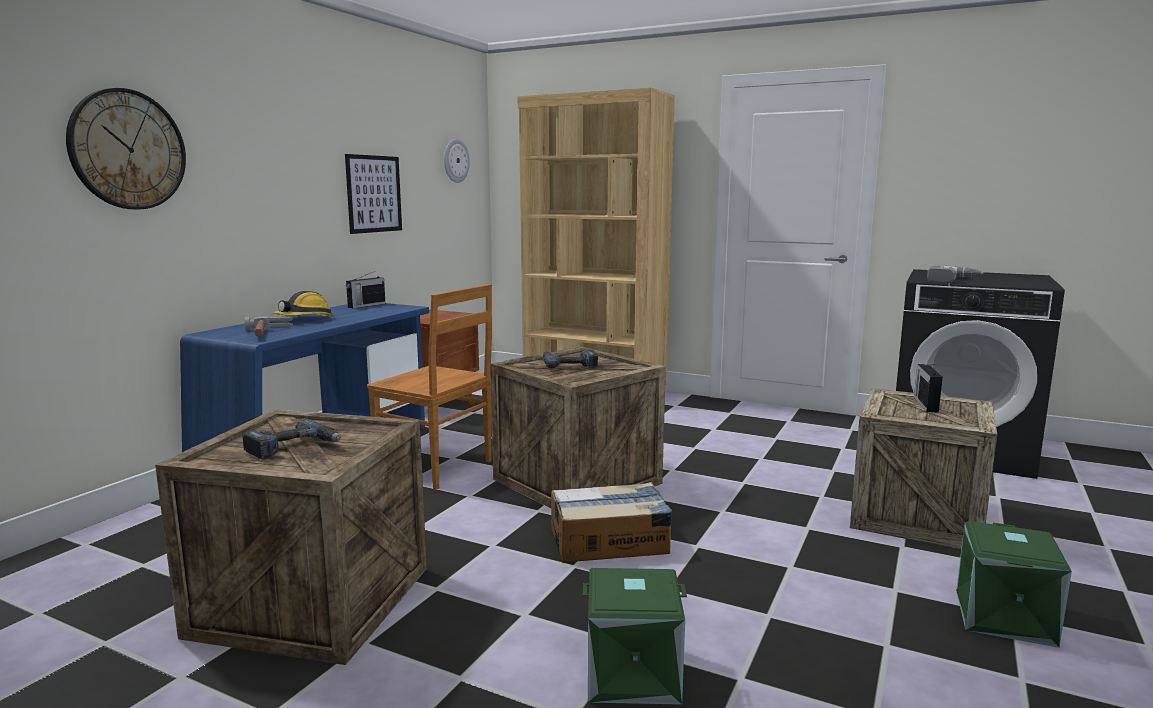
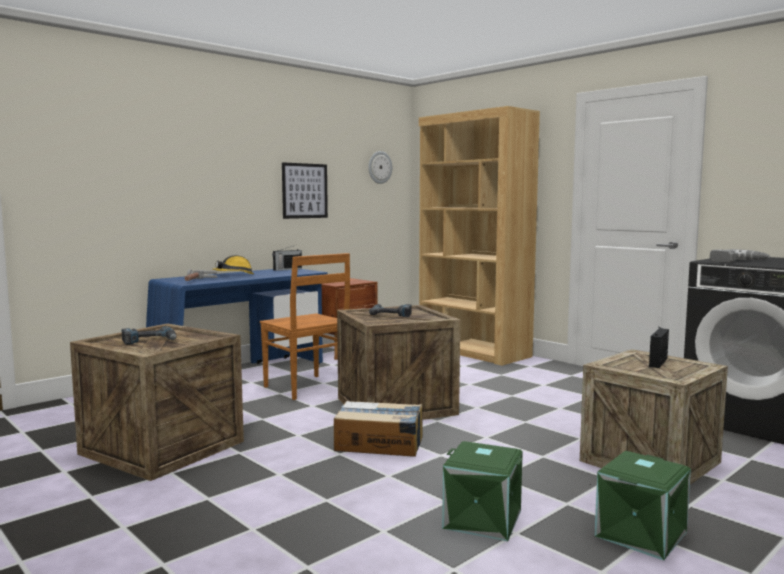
camera: 20 degrees right, 5 degrees down
wall clock [66,88,186,210] -> none
green storage box [583,568,687,705] -> green storage box moved to [442,441,523,541]

